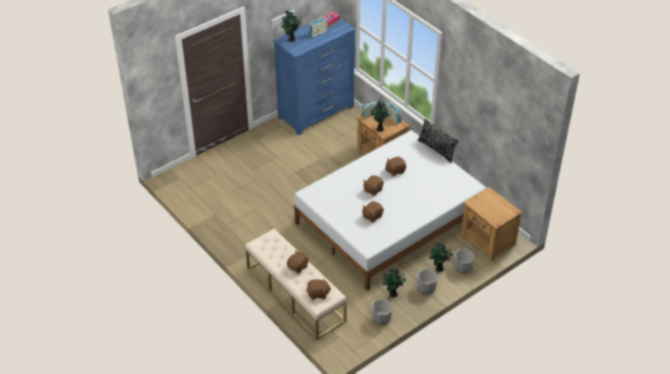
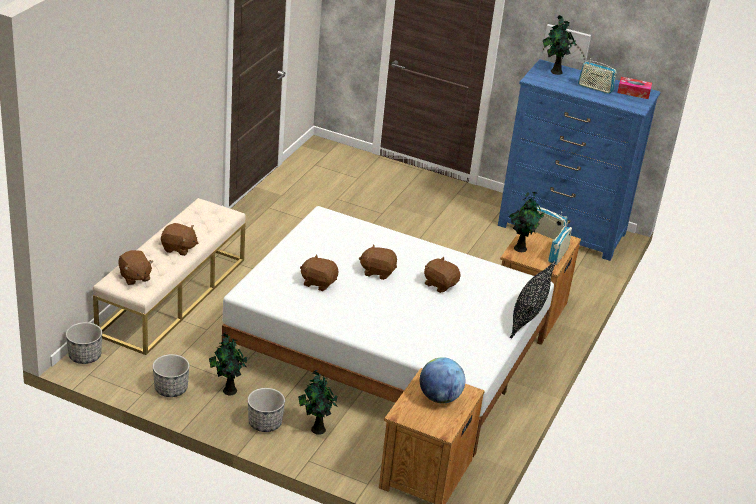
camera: 60 degrees right, 10 degrees down
planter [454,249,475,273] -> planter moved to [66,322,102,364]
none -> globe [420,357,465,403]

